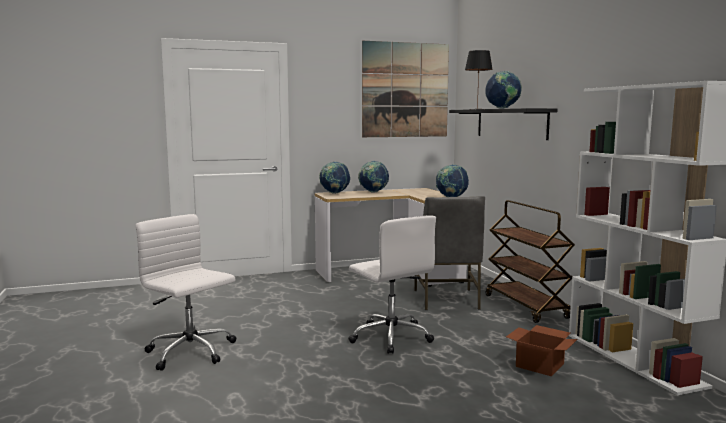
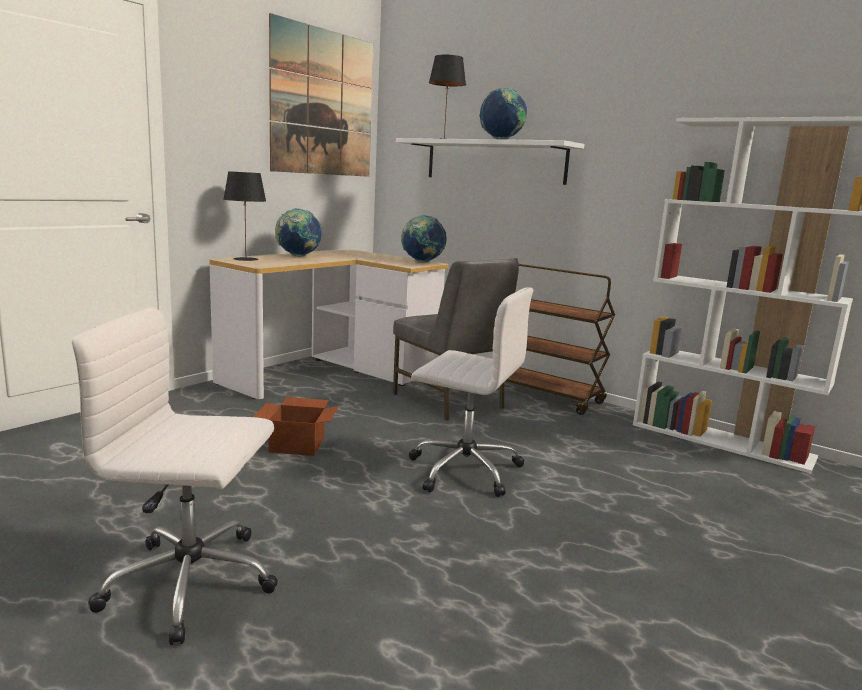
camera: 35 degrees left, 5 degrees up
globe [319,161,350,194] -> black table lamp [223,171,266,261]
black shelf [449,108,558,140] -> white shelf [396,138,585,185]
cardboard box [506,325,577,377] -> cardboard box moved to [254,397,339,456]

